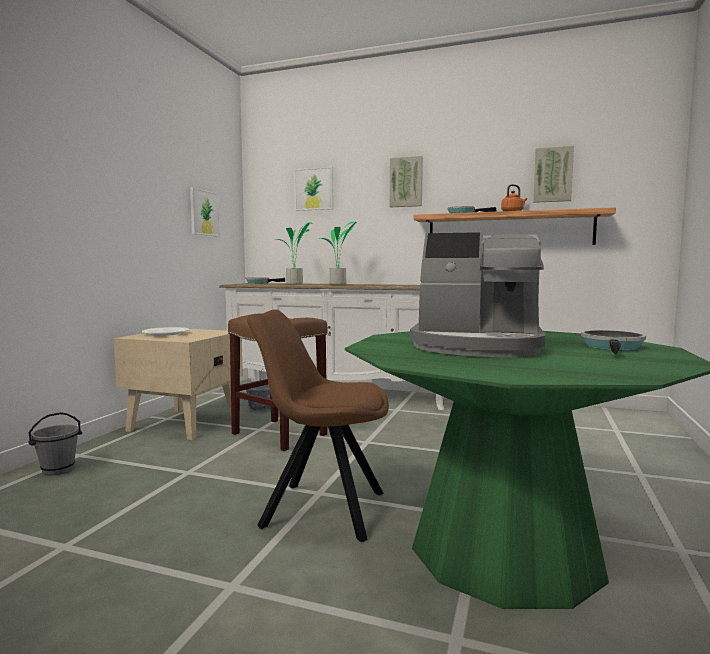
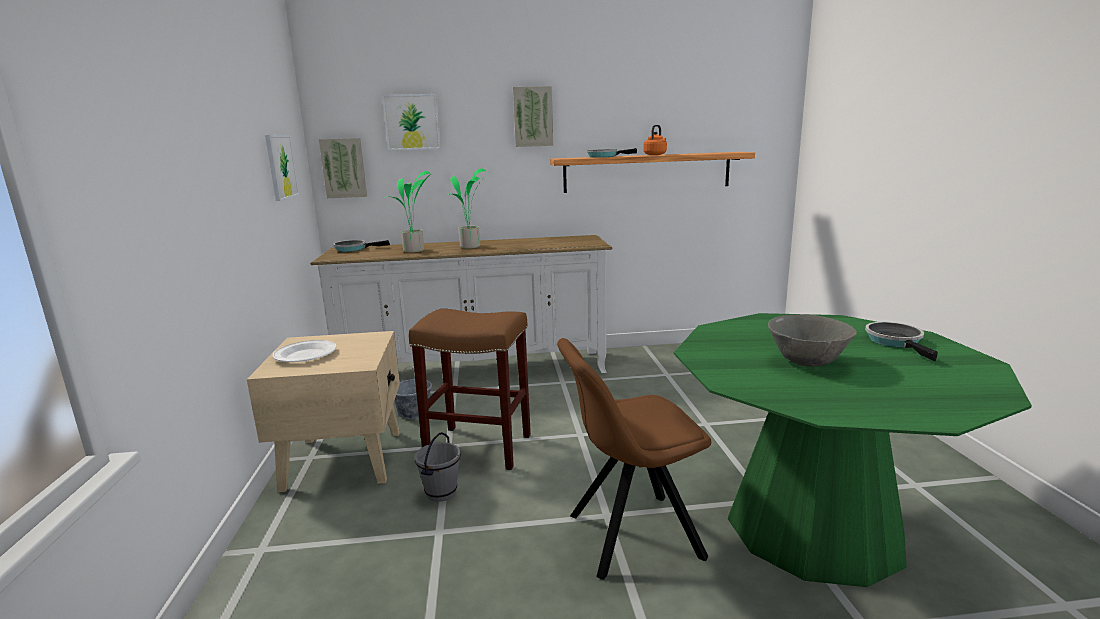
camera: 25 degrees left, 10 degrees up
grey bucket [28,412,82,475] -> grey bucket moved to [414,432,461,502]
coffee machine [410,232,545,357] -> grey bowl [768,314,857,367]
picture [533,146,574,203] -> picture moved to [319,138,367,198]

